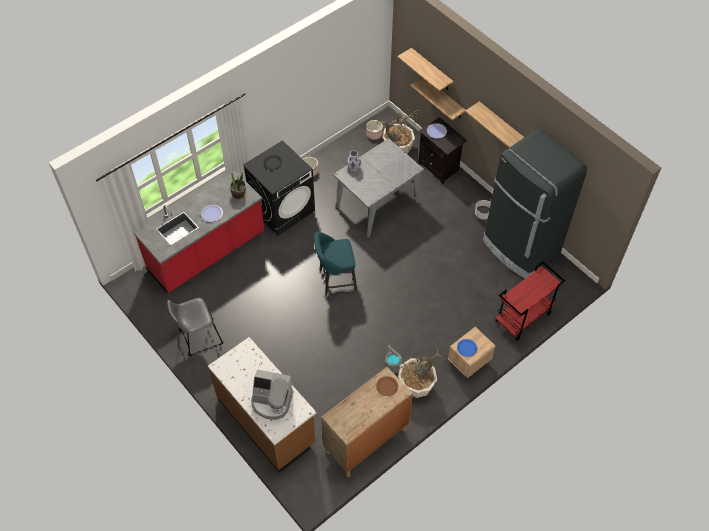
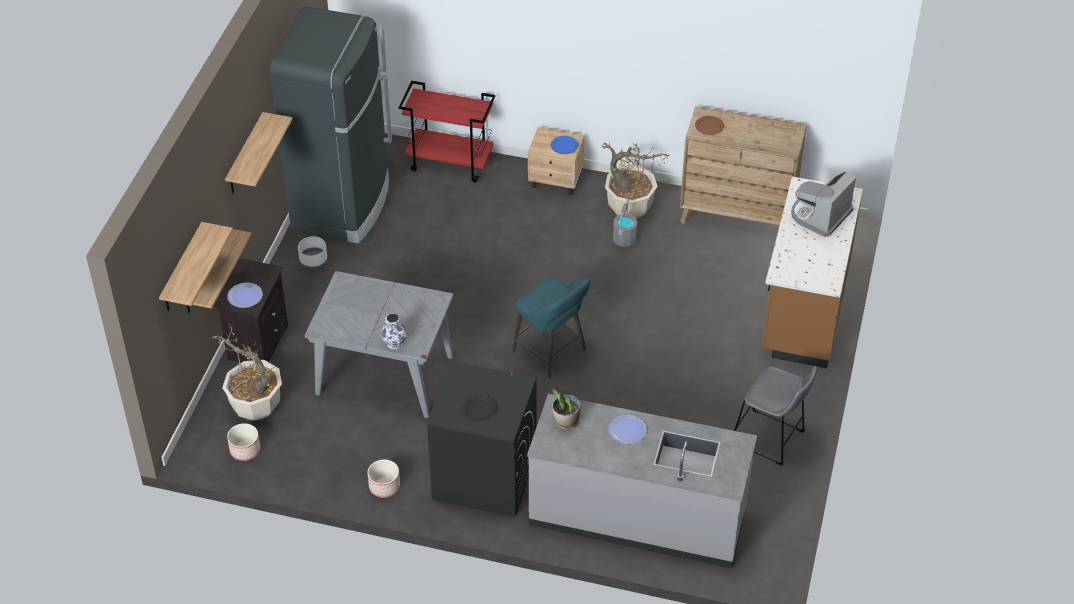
camera: 125 degrees left, 10 degrees down
red counter [134,171,264,293] -> grey counter [527,394,757,568]
coffee machine [251,370,294,420] -> coffee machine turned 120 degrees counterclockwise [791,171,856,237]

